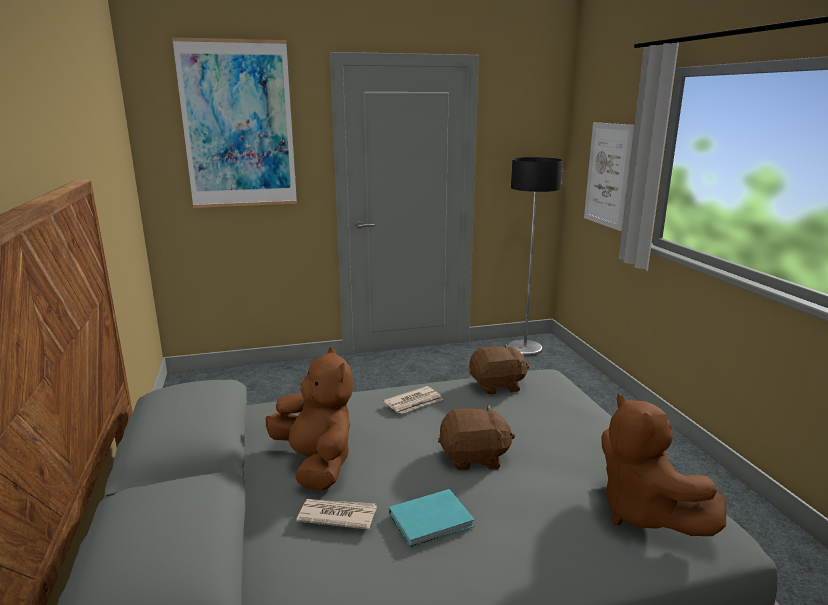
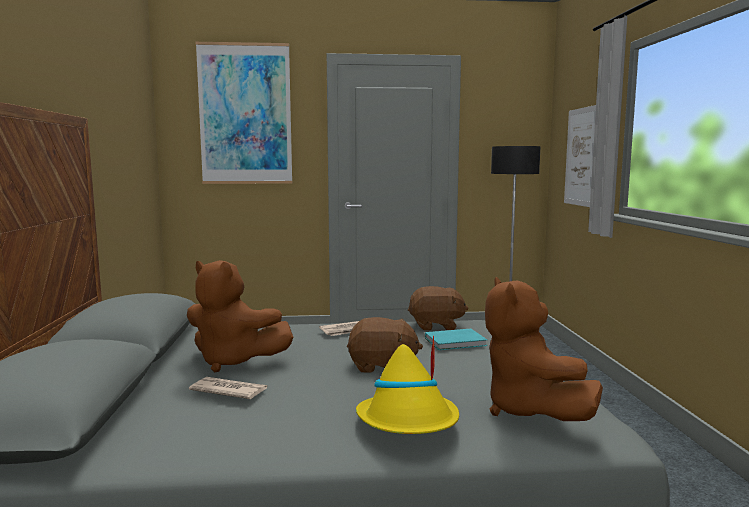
camera: 10 degrees right, 10 degrees down
brown plush toy [266,347,353,490] -> brown plush toy turned 135 degrees clockwise [187,260,293,372]
turquoise book [389,489,474,548] -> turquoise book moved to [425,329,487,350]
none -> yellow hat [356,335,459,434]

